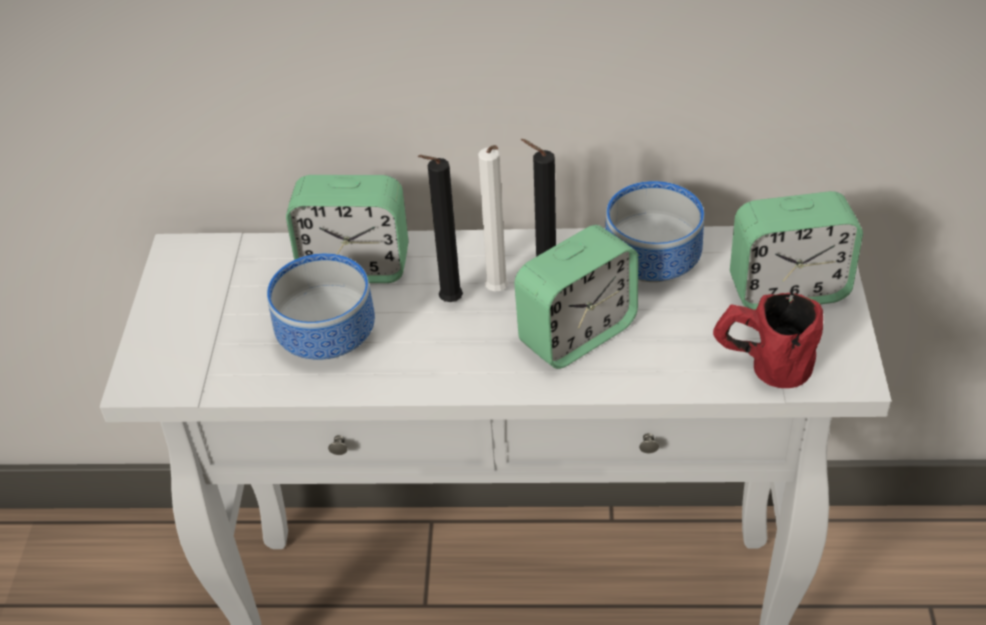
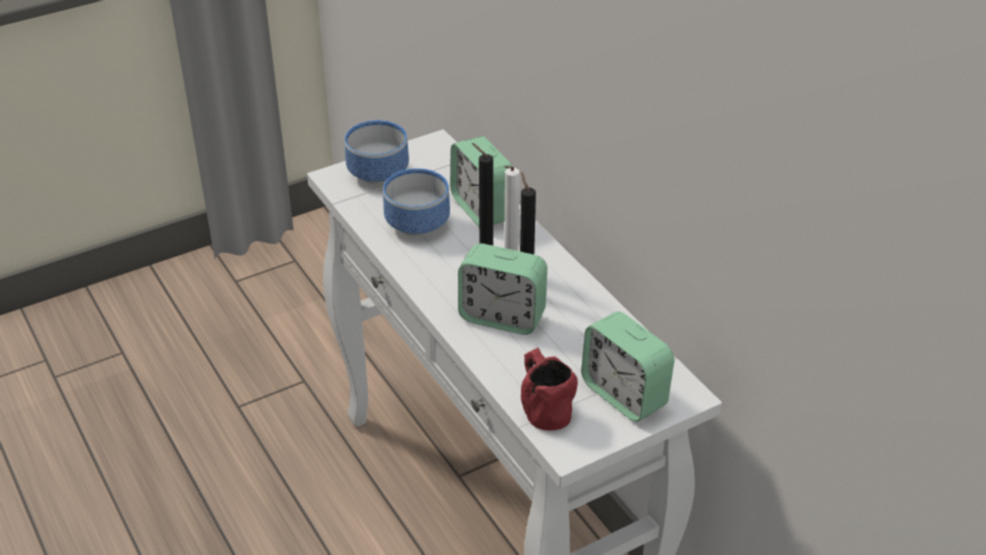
camera: 55 degrees right, 5 degrees down
bowl [605,181,704,282] -> bowl moved to [345,120,409,184]

